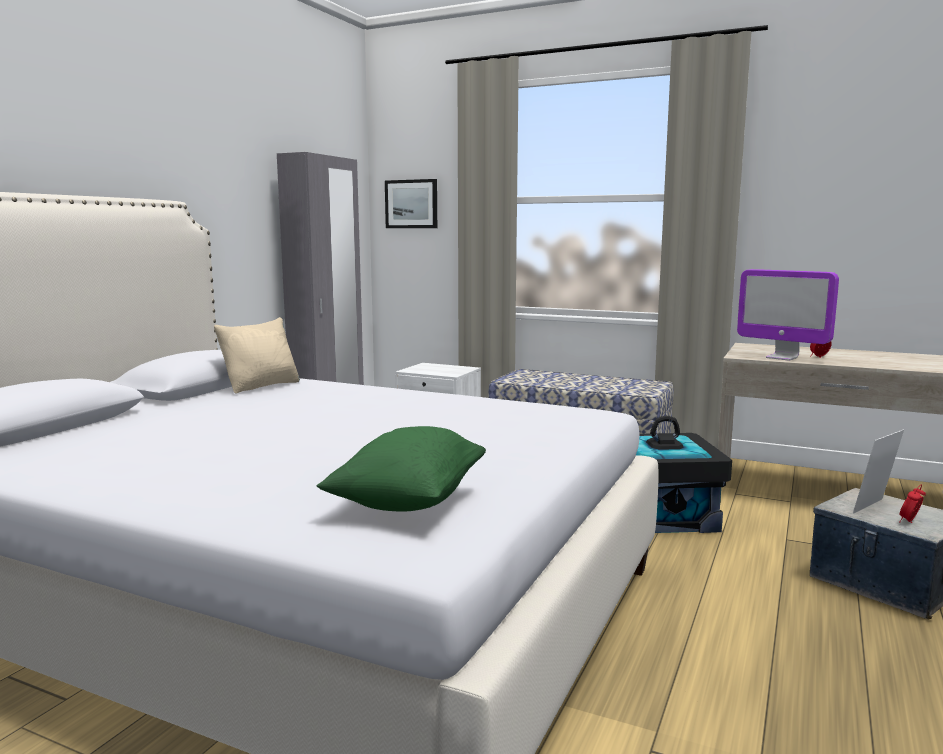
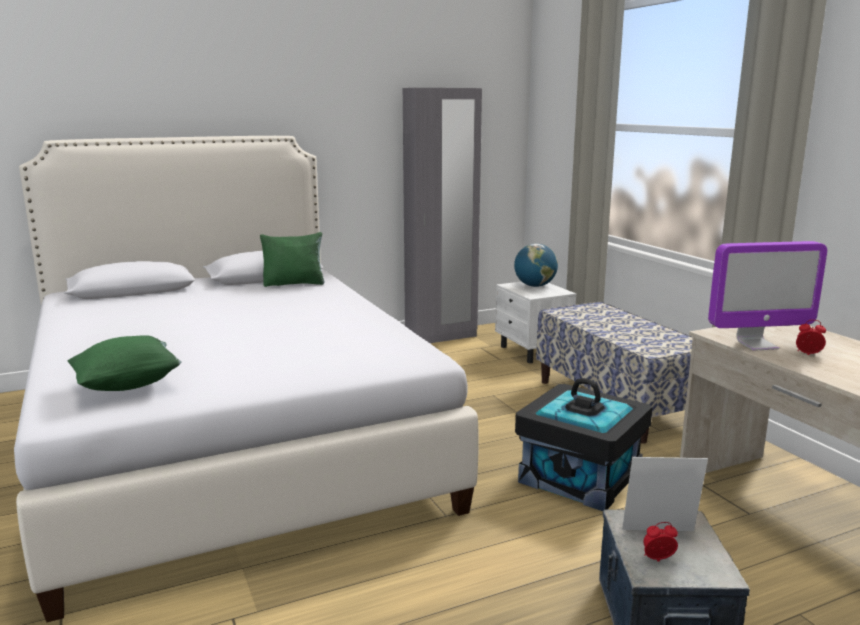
camera: 40 degrees right, 5 degrees up
beige pillow [214,317,300,393] -> green pillow [260,232,325,287]
picture [385,179,437,228] -> none
monitor [737,269,839,361] -> monitor turned 90 degrees counterclockwise [708,241,827,351]
none -> globe [514,244,558,287]

